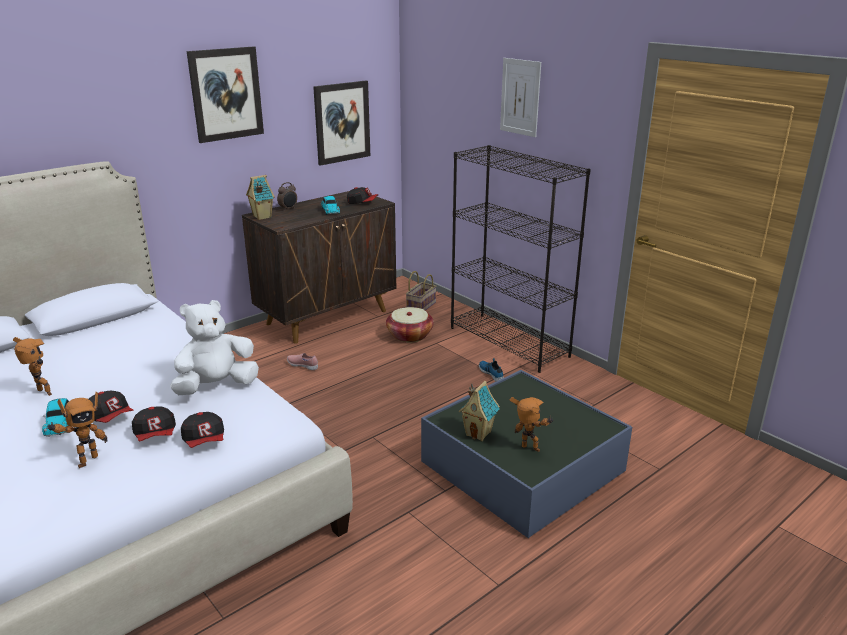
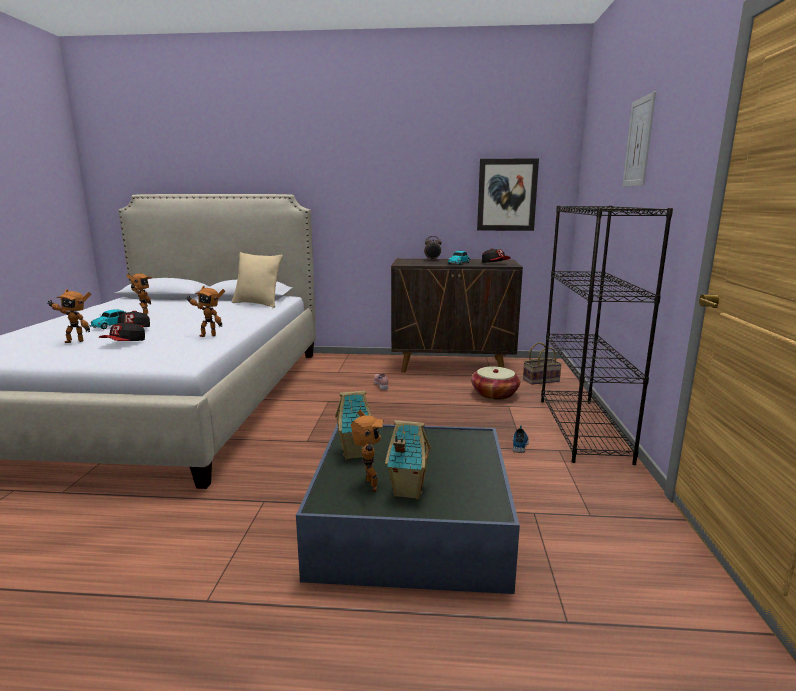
camera: 45 degrees right, 10 degrees down
white plush toy [170,300,259,395] -> toy robot [186,285,225,337]
cap [181,412,224,448] -> none
picture [187,46,264,143] -> none
toy house [246,175,275,220] -> toy house moved to [385,420,431,499]
none -> beige pillow [232,252,283,308]

